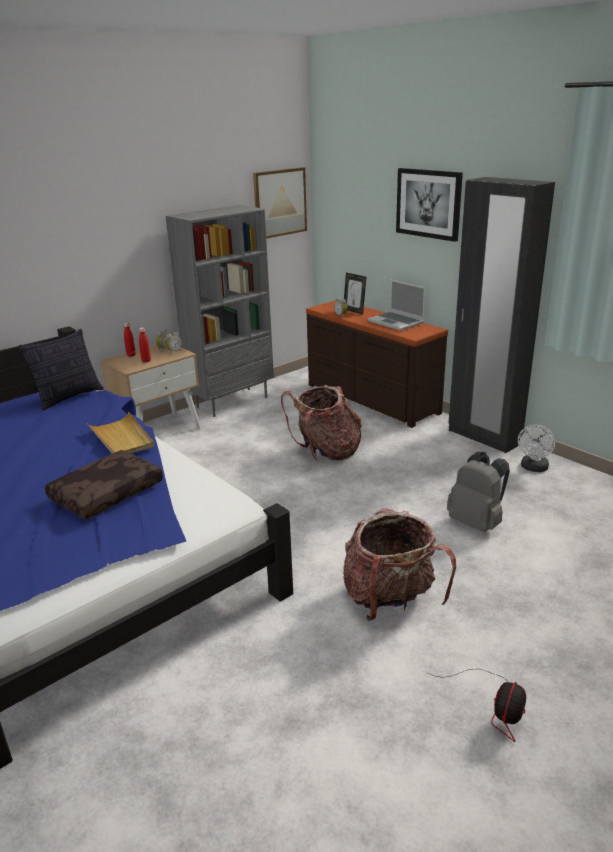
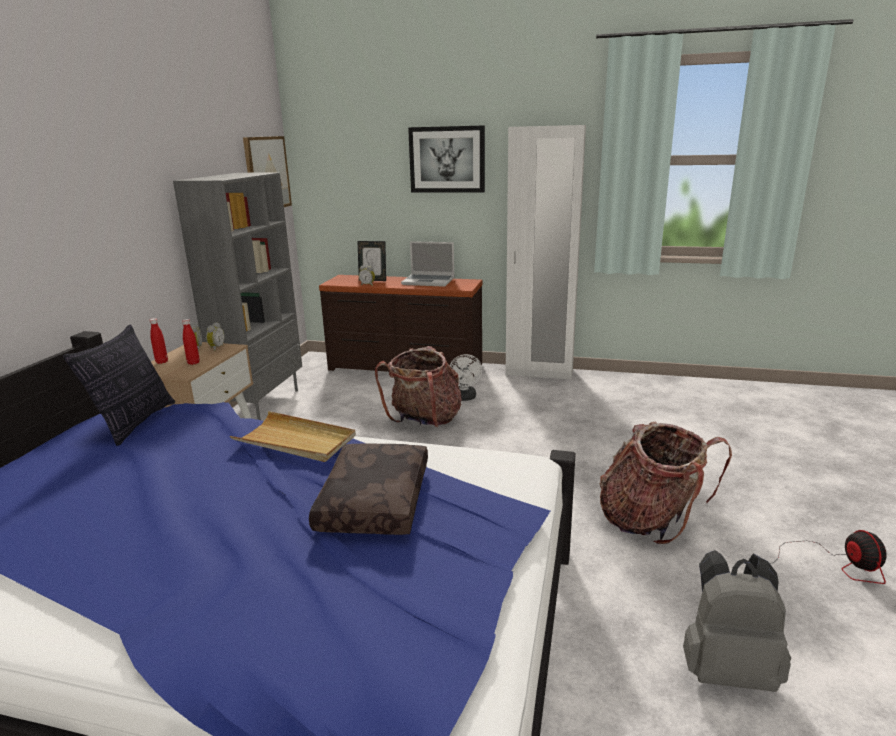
camera: 35 degrees left, 5 degrees down
grey backpack [447,452,510,532] -> grey backpack moved to [683,550,792,692]
black wardrobe [448,177,555,453] -> white wardrobe [506,125,586,380]
white fan [518,425,555,472] -> white fan moved to [449,354,482,401]

